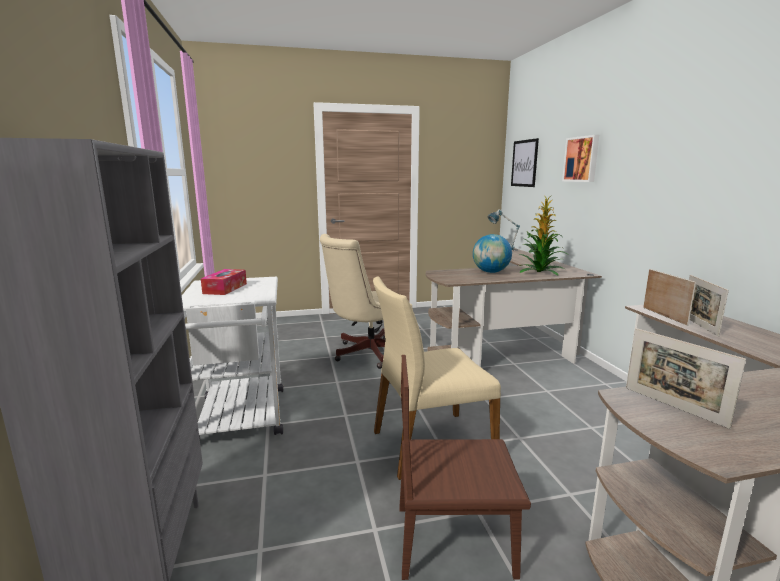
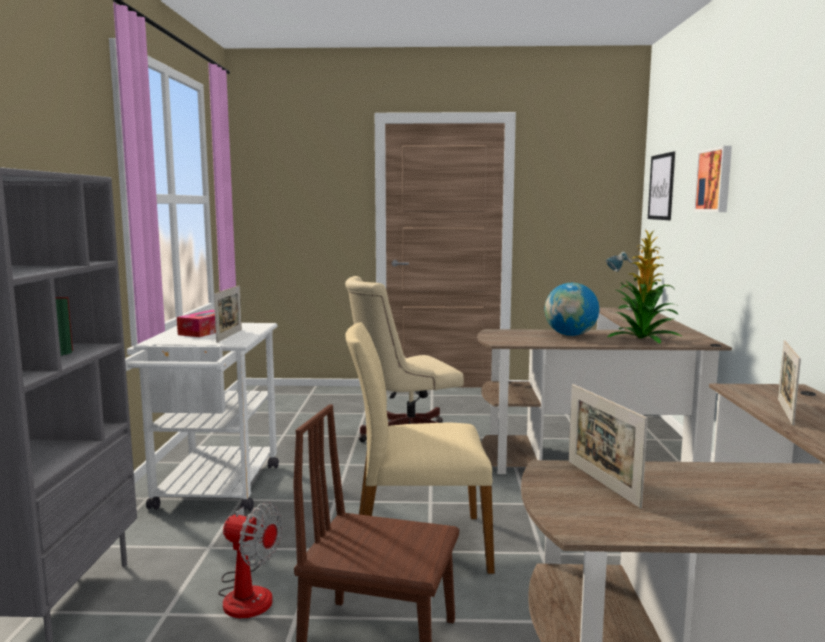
camera: 15 degrees right, 5 degrees down
picture frame [643,269,696,326] -> picture frame moved to [214,285,242,343]
none -> fan [218,502,282,618]

